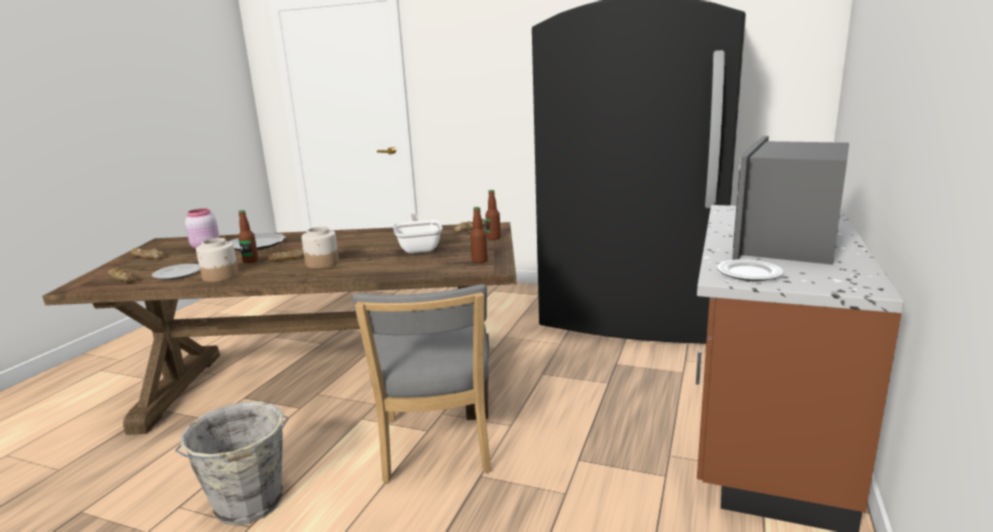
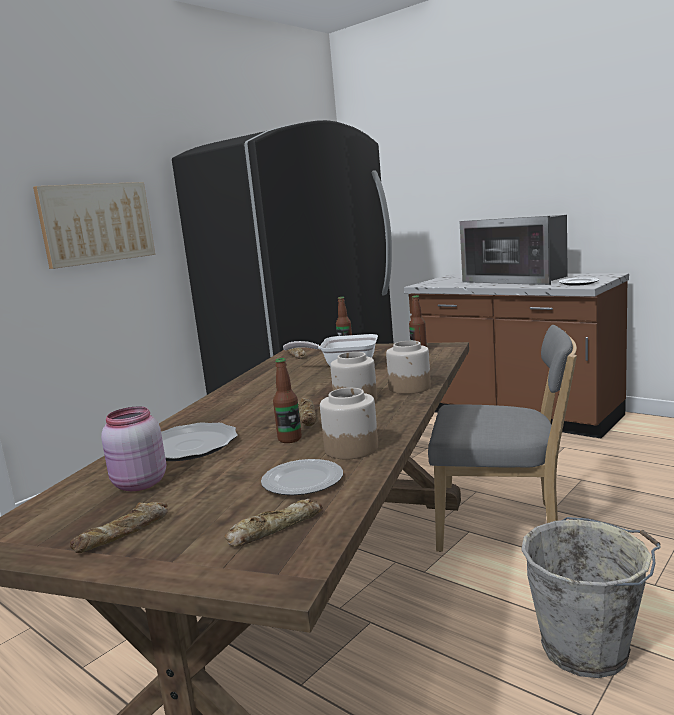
camera: 70 degrees left, 5 degrees down
none -> picture [33,182,155,269]
none -> jar [386,341,431,394]

